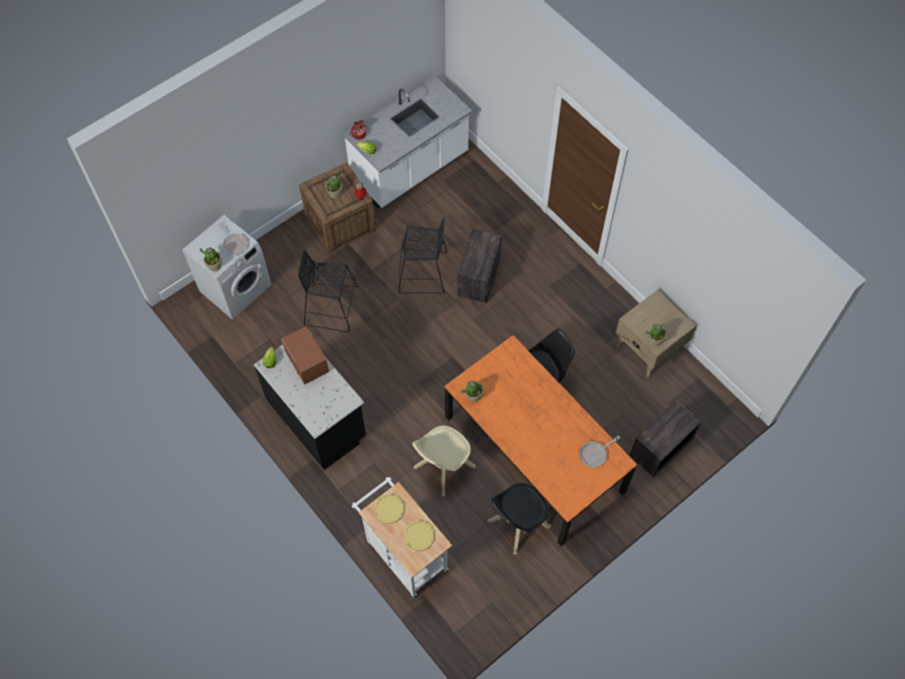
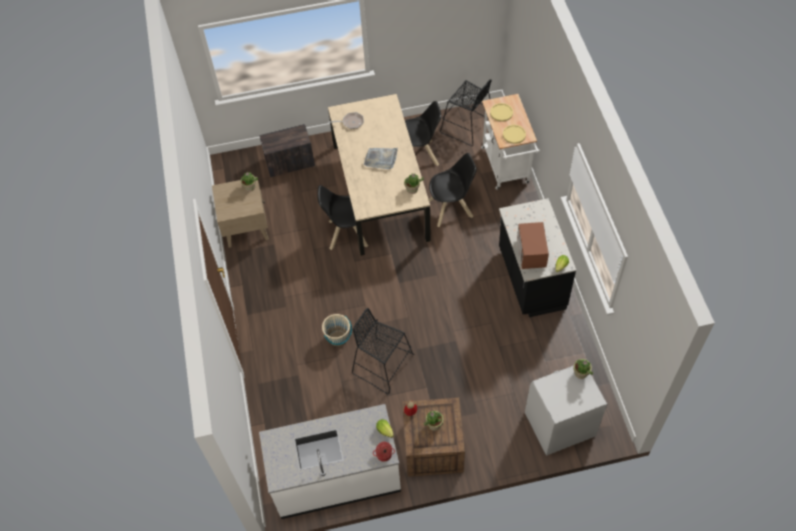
camera: 150 degrees left, 5 degrees down
frying pan [218,223,248,256] -> none
black stool [298,250,359,333] -> black stool moved to [440,79,491,146]
beige chair [412,425,476,497] -> black chair [429,153,477,227]
orange dining table [444,335,637,546] -> beige dining table [328,94,431,256]
crate [458,229,502,303] -> beige bucket [322,314,352,347]
none -> grey tray [364,148,398,169]

